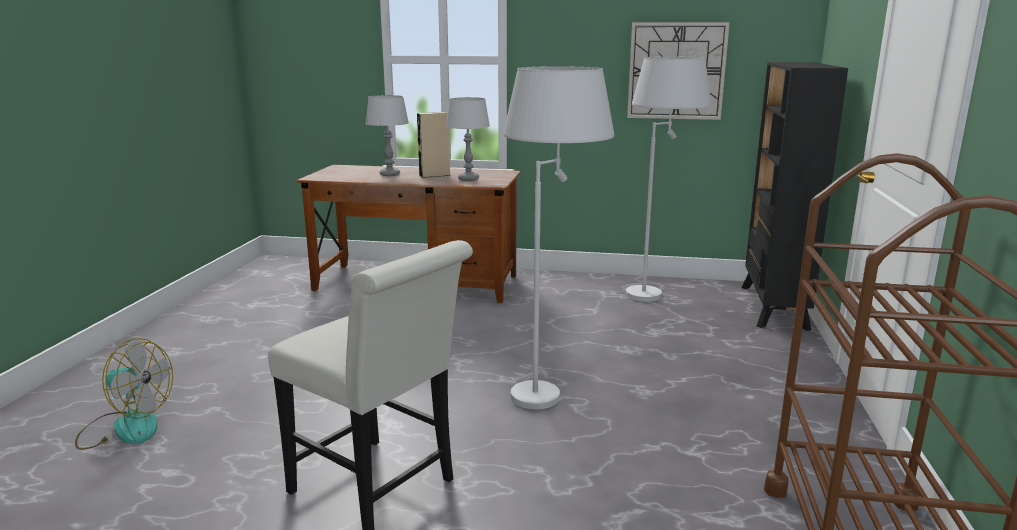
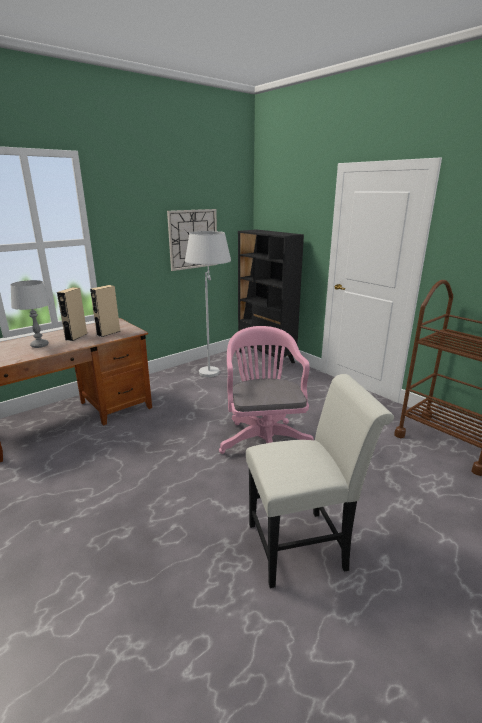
camera: 50 degrees left, 5 degrees up
fan [75,338,173,450] -> none
grey table lamp [446,97,490,181] -> beige speaker [90,285,120,337]
white floor lamp [503,66,614,410] -> pink office chair [219,326,314,454]

